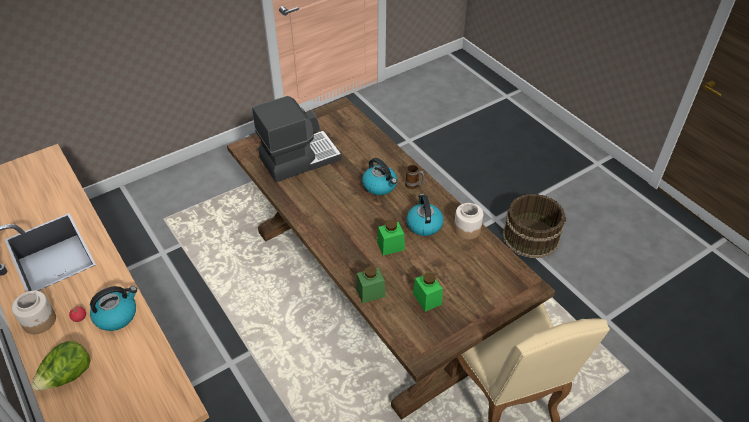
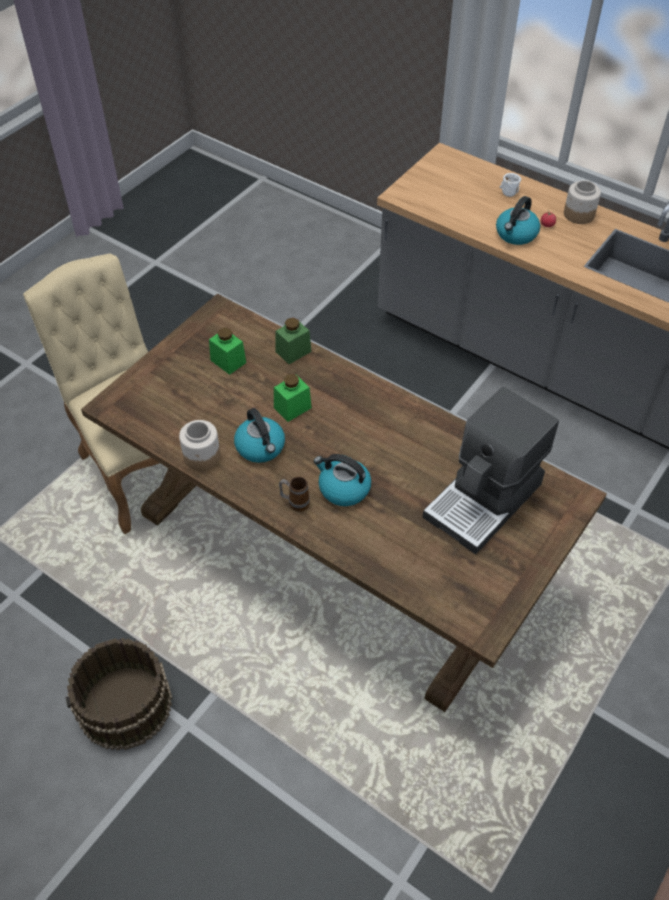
camera: 160 degrees right, 5 degrees up
lettuce [32,341,91,391] -> white mug [500,173,521,197]

